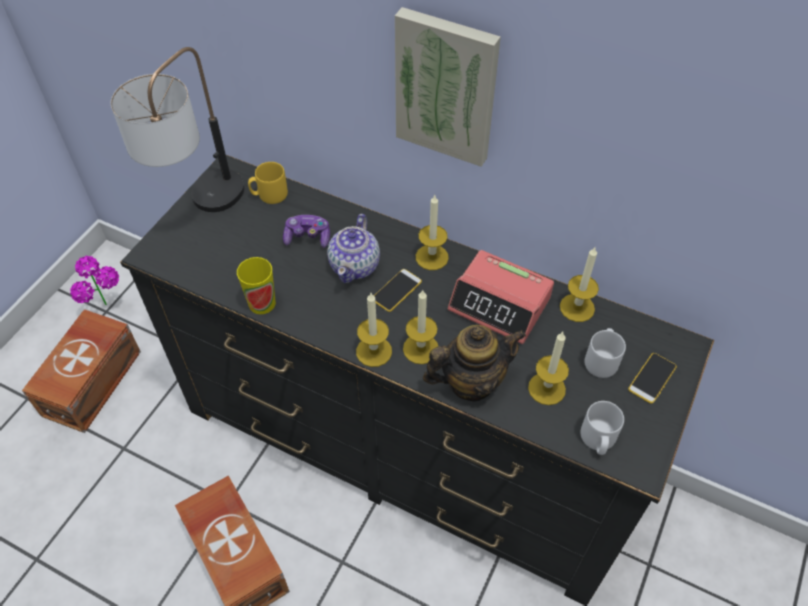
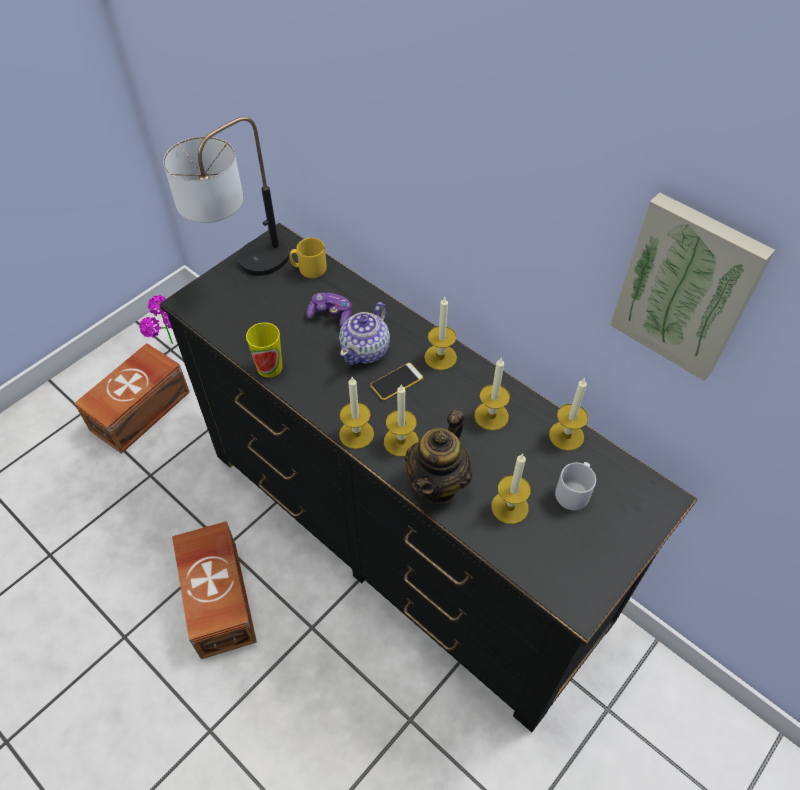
camera: 15 degrees right, 0 degrees up
picture [395,7,501,167] -> picture moved to [610,192,775,381]
teapot [423,325,526,402] -> teapot turned 120 degrees clockwise [405,409,472,504]
alarm clock [448,250,554,344] -> candle [474,357,510,431]
grey mug [580,401,624,455] -> none
phone [628,353,677,404] -> none

